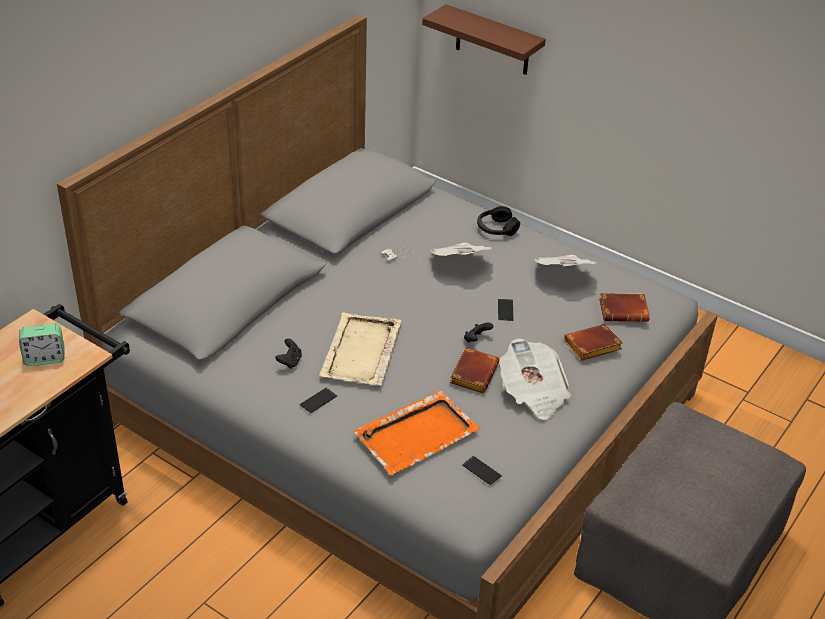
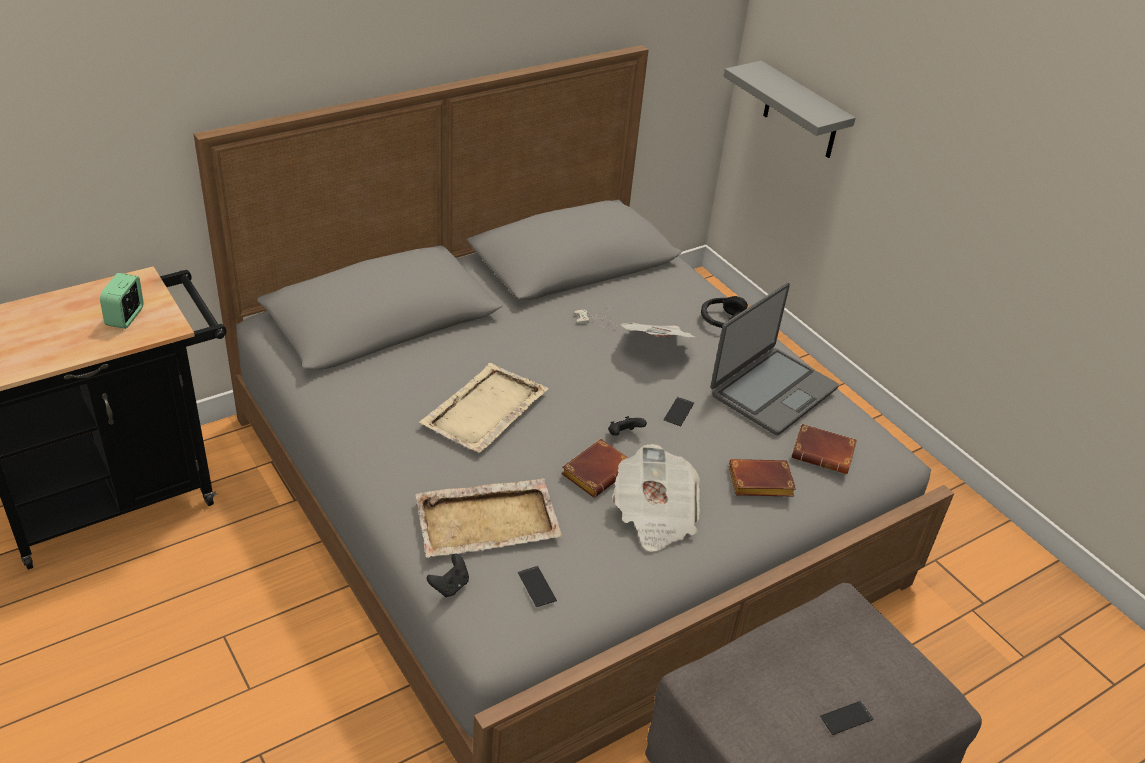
camera: 20 degrees right, 0 degrees up
alarm clock [19,323,65,366] -> alarm clock turned 90 degrees clockwise [100,273,143,329]
black game controller [275,338,302,369] -> black game controller moved to [427,554,469,597]
phone [300,387,337,413] -> phone moved to [820,701,874,735]
orange tray [354,390,480,475] -> beige tray [415,478,562,558]
brown shelf [422,4,546,75] -> grey shelf [724,61,855,158]
newspaper [534,255,597,267] -> laptop [711,283,839,435]

